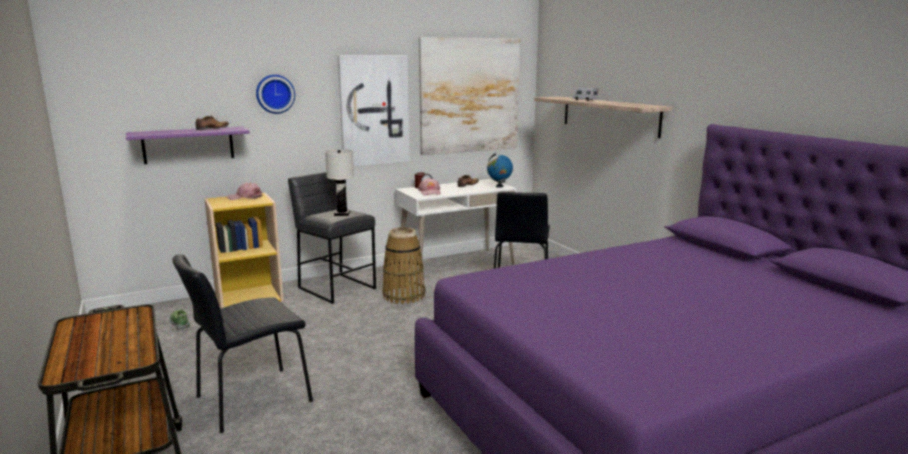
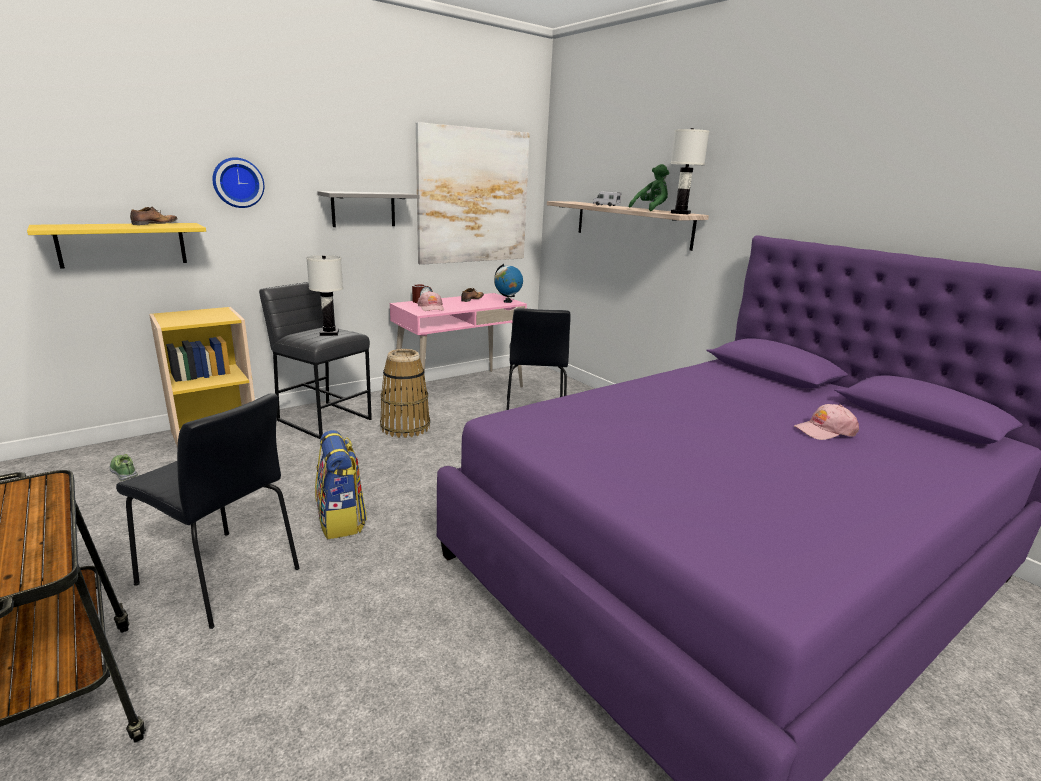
camera: 10 degrees left, 5 degrees up
purple shelf [126,127,250,164] -> yellow shelf [27,223,206,269]
black chair [172,254,313,433] -> black chair turned 105 degrees counterclockwise [116,393,300,629]
pink cap [227,182,262,200] -> pink cap moved to [794,404,859,440]
picture [338,55,410,166] -> grey shelf [317,191,420,227]
white desk [395,179,516,281] -> pink desk [390,293,527,393]
none -> backpack [315,430,367,539]
none -> green plush toy [629,164,669,211]
none -> white table lamp [670,128,709,214]

